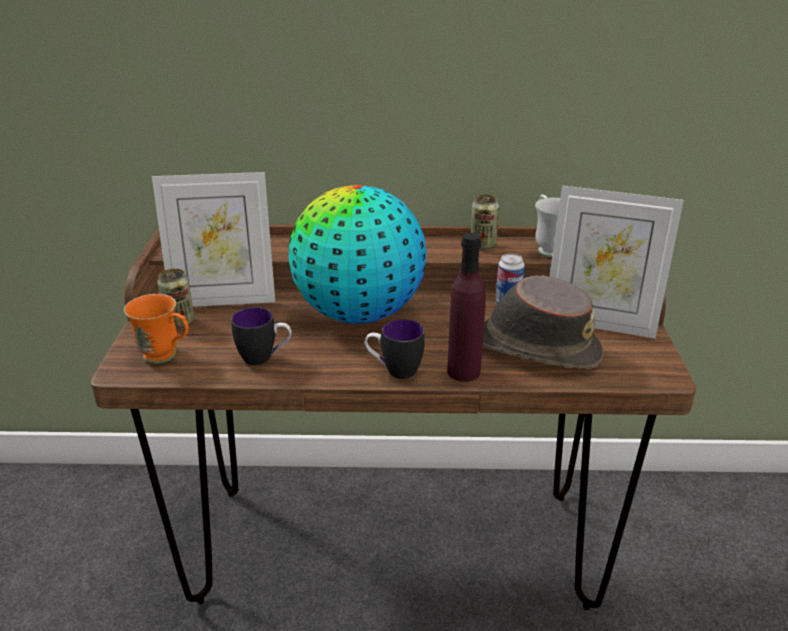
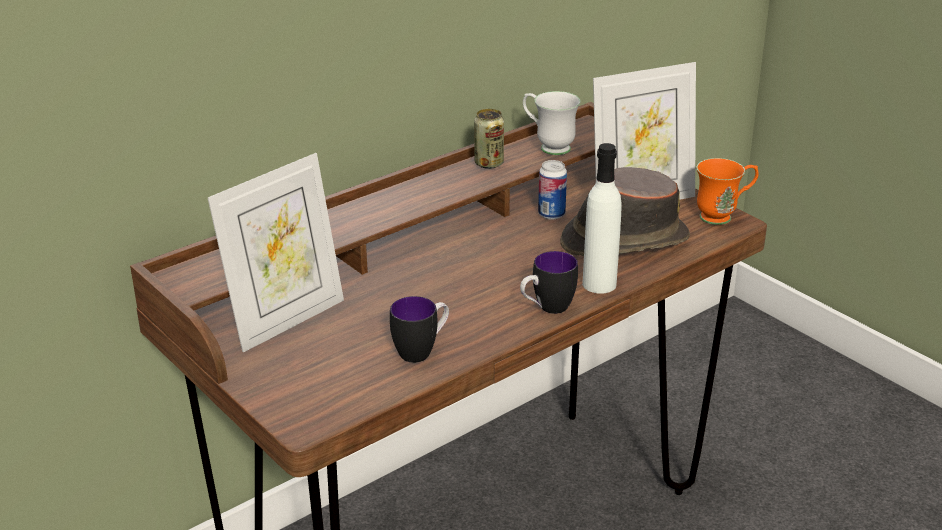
camera: 40 degrees left, 0 degrees up
orange mug [124,294,189,364] -> orange mug moved to [696,158,759,225]
can [157,269,194,327] -> none
globe [288,185,427,324] -> none
purple bottle [447,233,486,382] -> white bottle [582,143,622,294]

